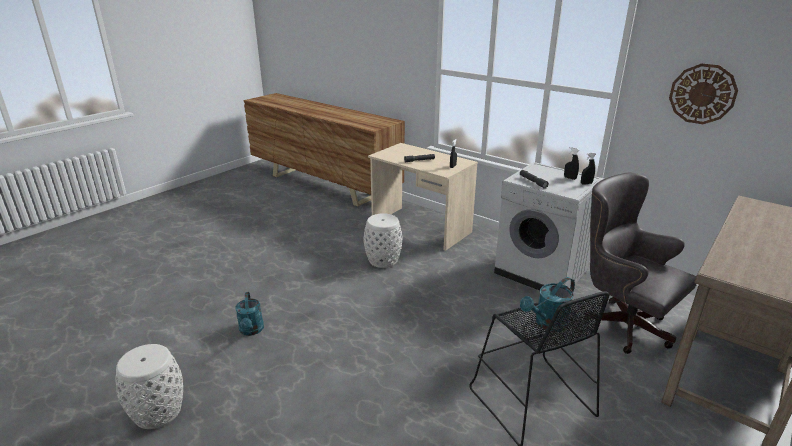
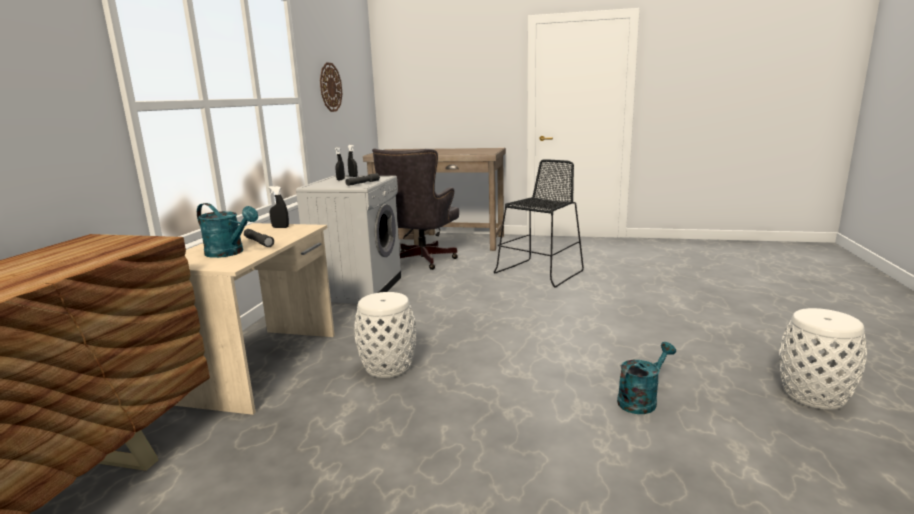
camera: 115 degrees left, 10 degrees down
turquoise watering can [520,277,575,332] -> turquoise watering can moved to [197,203,258,258]

